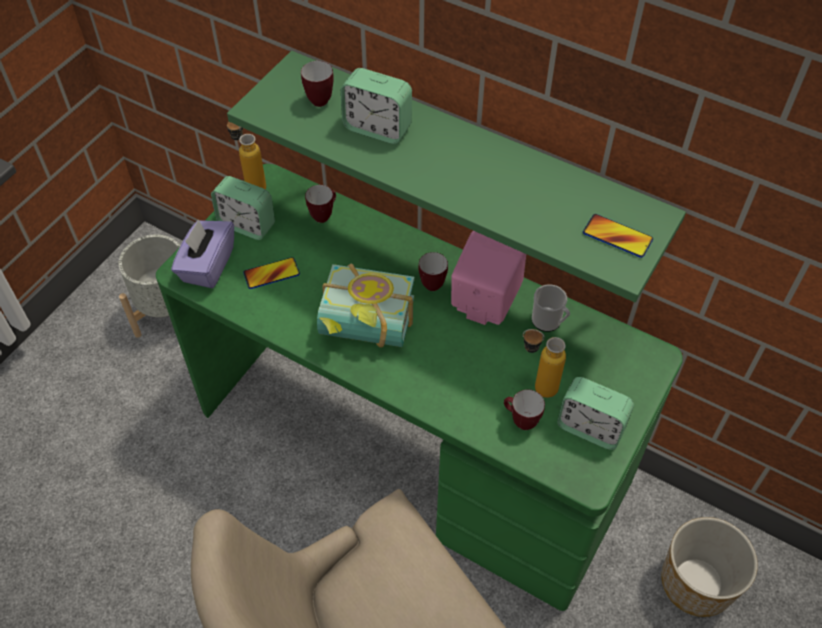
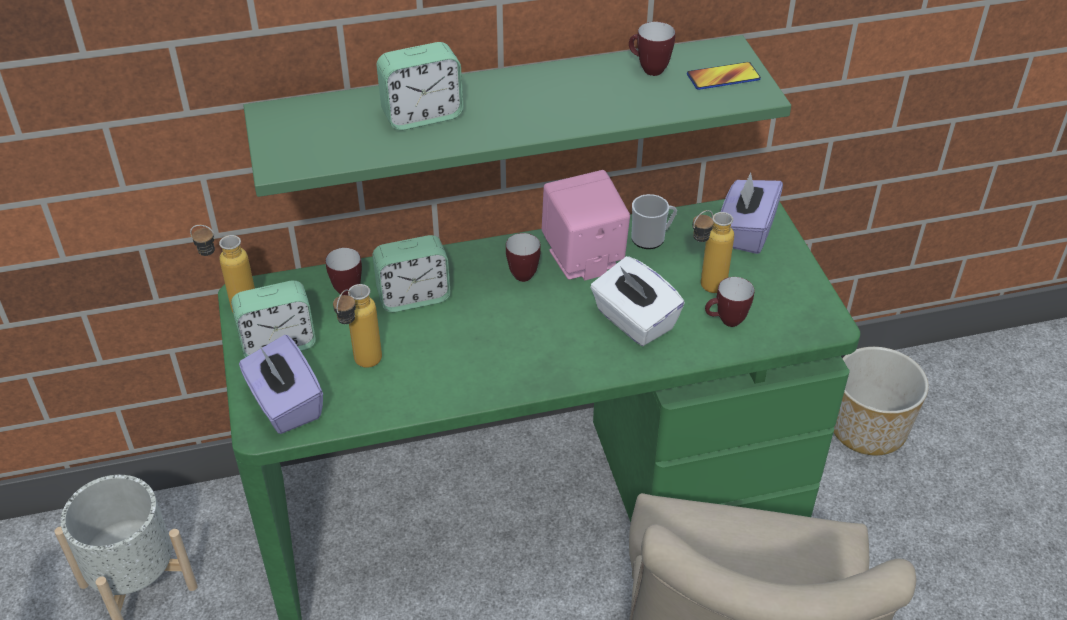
camera: 45 degrees left, 10 degrees down
phone [243,257,300,289] -> bottle [333,284,382,368]
mug [301,61,334,107] -> mug moved to [629,22,675,76]
book [317,263,415,347] -> none
alarm clock [557,377,634,450] -> alarm clock moved to [372,235,451,312]
none -> white tissue box [590,256,685,346]
none -> purple tissue box [721,172,783,254]

